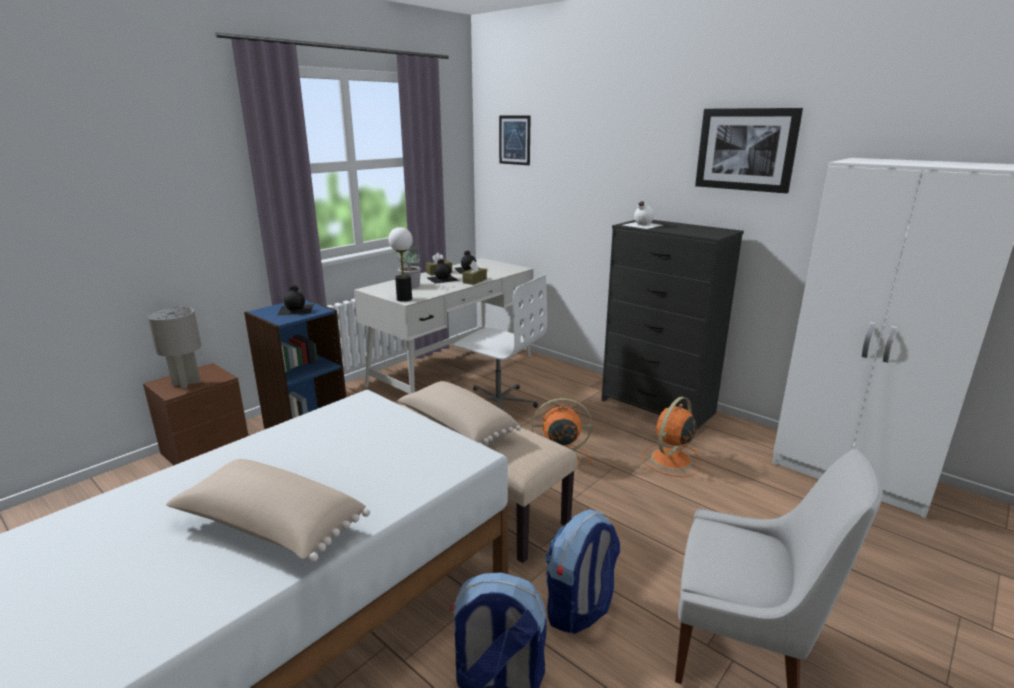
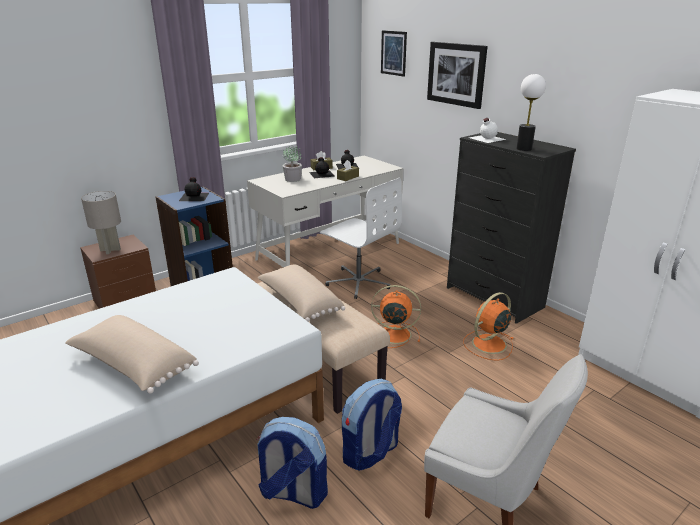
camera: 10 degrees right, 5 degrees up
table lamp [388,227,413,302] -> table lamp moved to [516,74,546,151]
picture [695,108,803,193] -> picture moved to [427,42,488,109]

